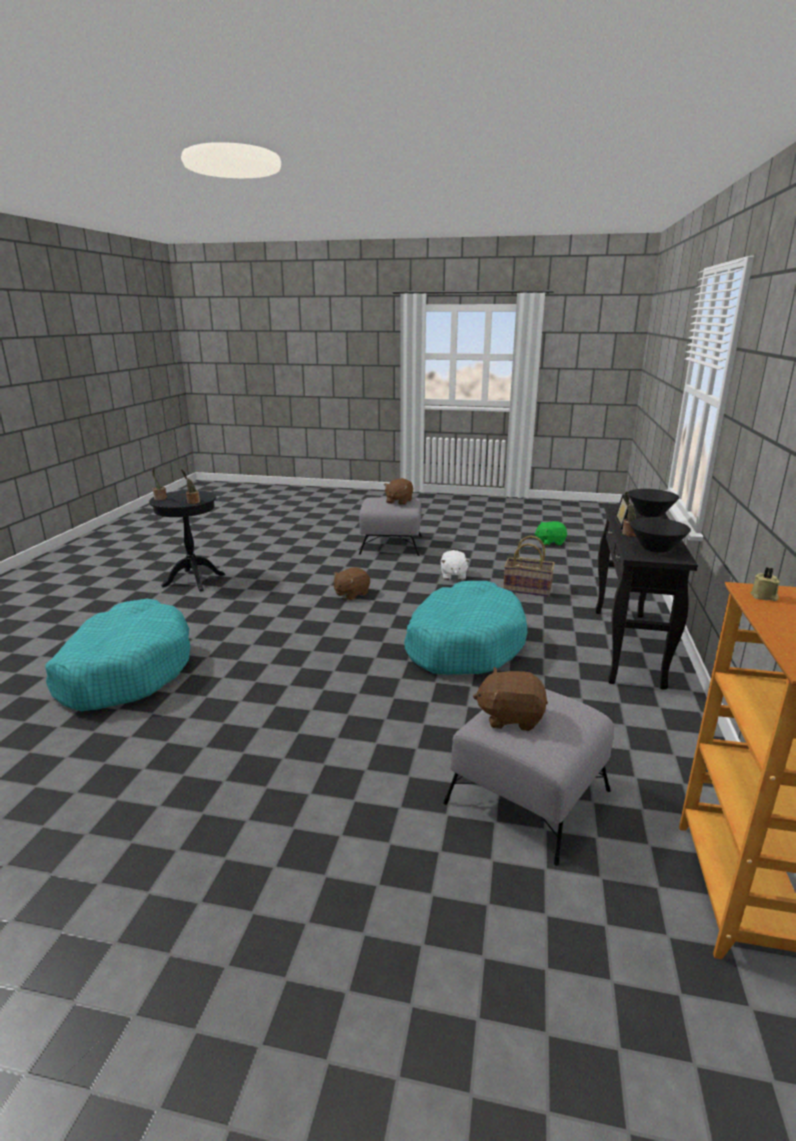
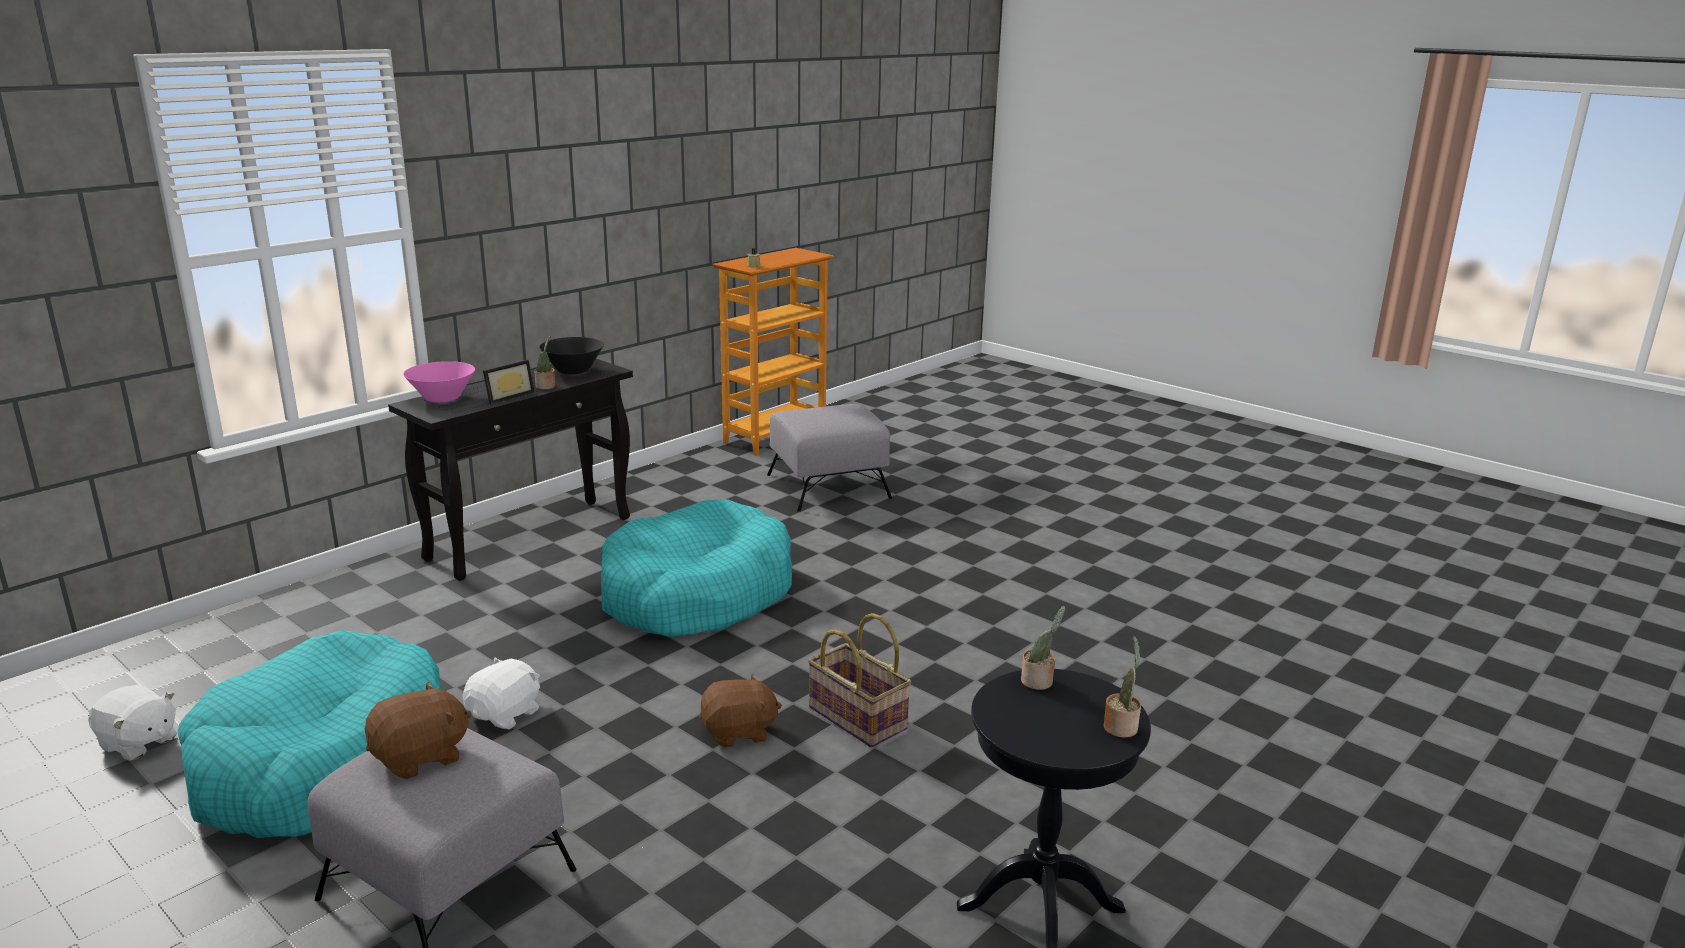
camera: 150 degrees left, 0 degrees up
turquoise dog bed [45,599,191,711] -> turquoise dog bed moved to [178,630,442,838]
brown plush toy [473,667,548,731] -> none
basket [503,536,555,597] -> basket moved to [808,613,911,748]
green plush toy [534,521,567,546] -> white plush toy [88,685,177,761]
black bowl [628,489,679,517] -> pink bowl [403,361,475,403]

